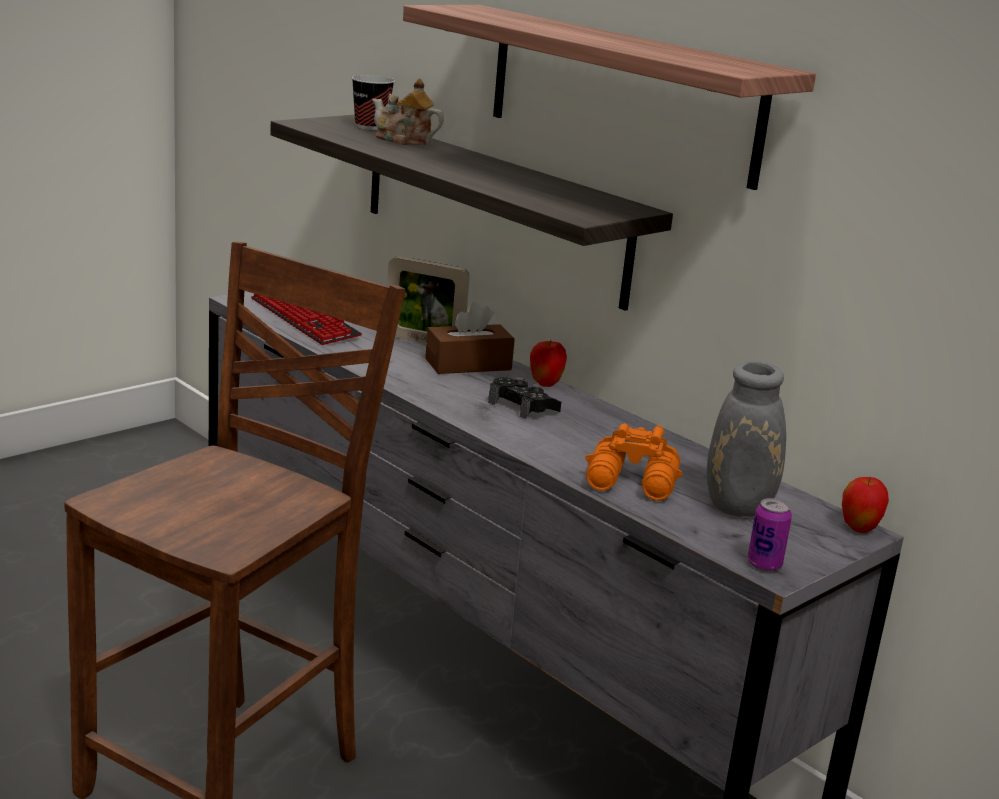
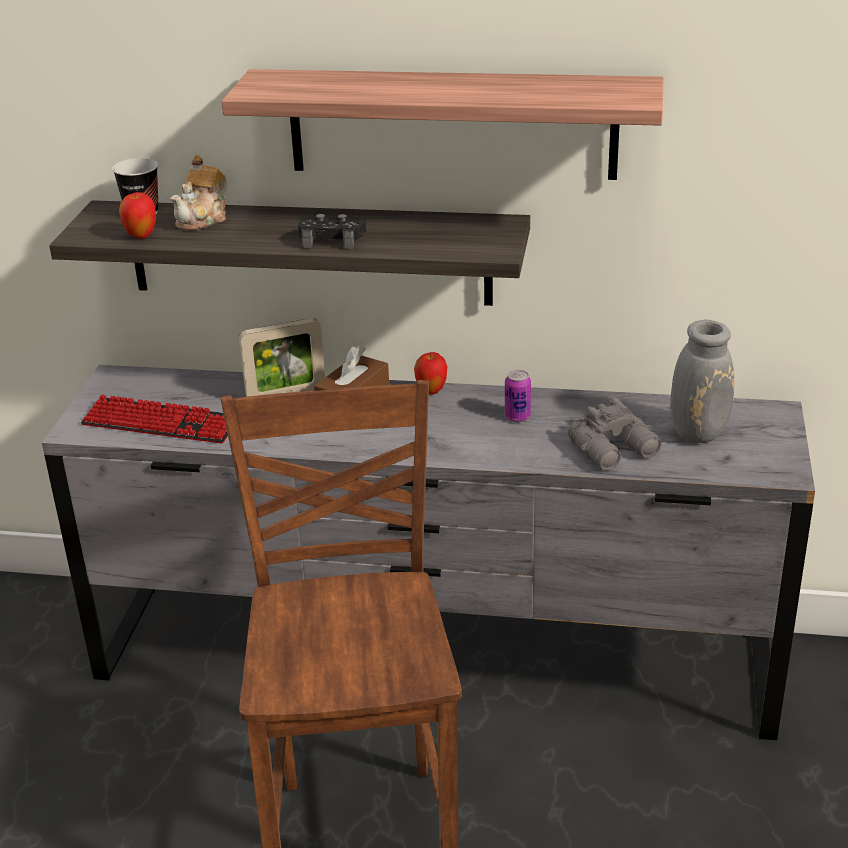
camera: 35 degrees left, 10 degrees up
teapot [373,78,444,145] -> teapot turned 45 degrees counterclockwise [170,155,227,231]
black game controller [488,377,561,419] -> black game controller moved to [298,214,366,249]
orange binoculars [585,423,683,501] -> grey binoculars [568,396,661,470]
can [747,498,792,571] -> can moved to [505,370,531,422]
apple [842,477,889,533] -> apple moved to [119,192,156,239]

